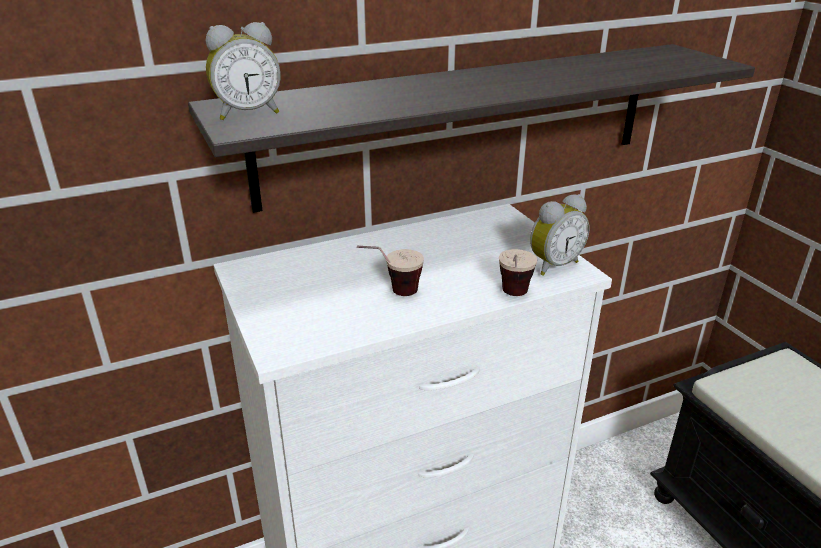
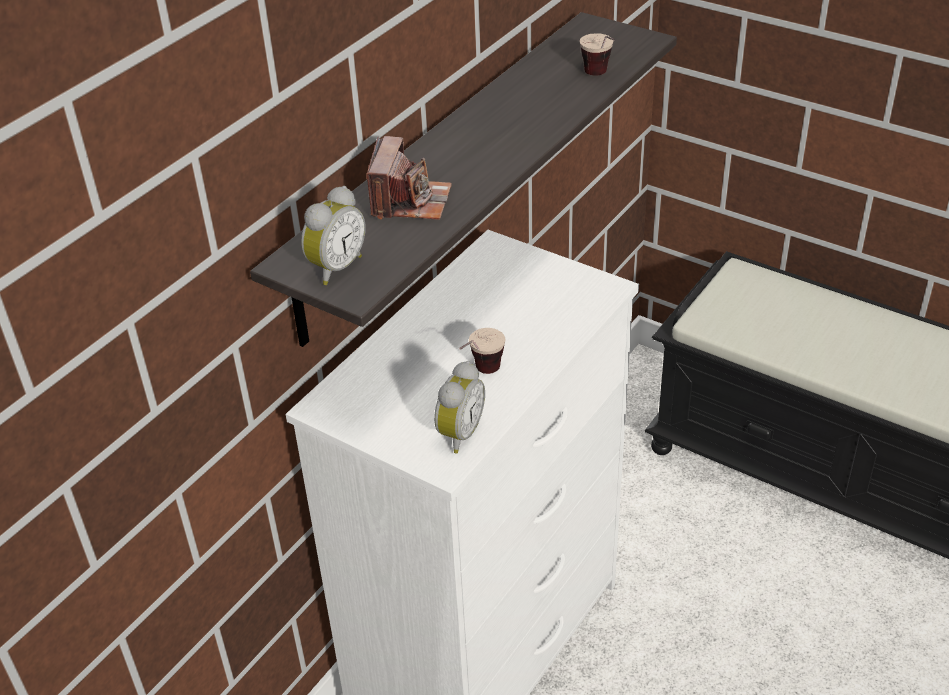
camera: 30 degrees left, 10 degrees up
cup [499,249,537,296] -> cup moved to [580,33,615,76]
alarm clock [530,194,590,276] -> alarm clock moved to [434,361,485,454]
none -> camera [367,136,452,220]

